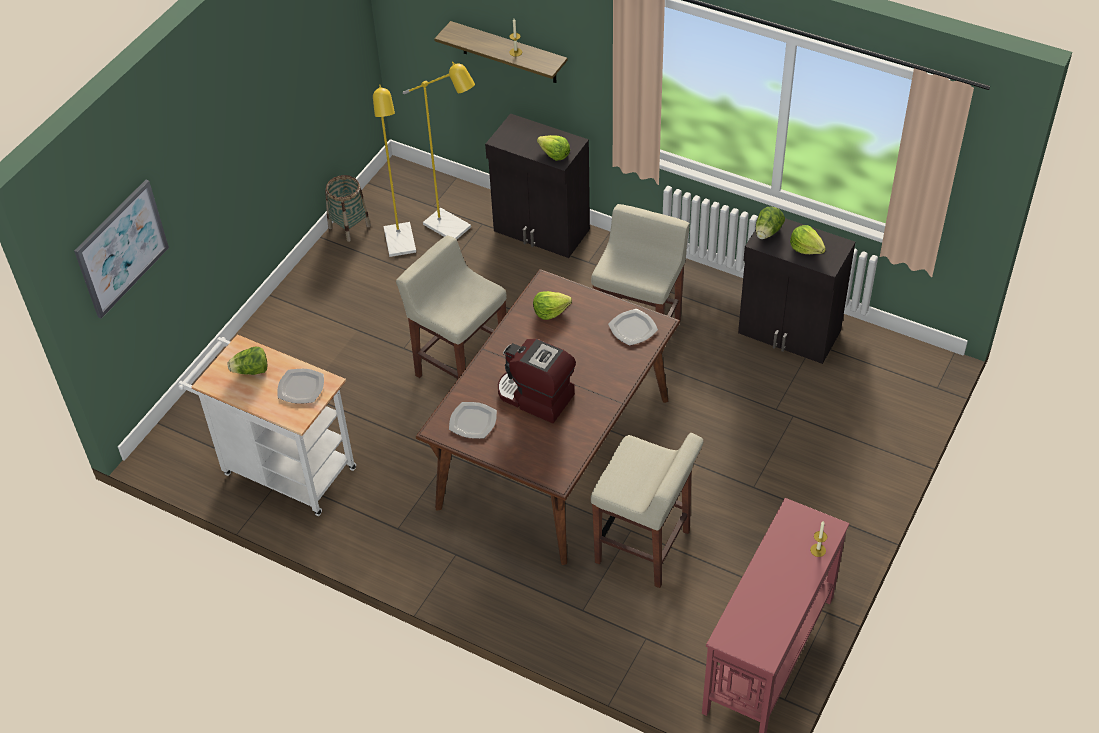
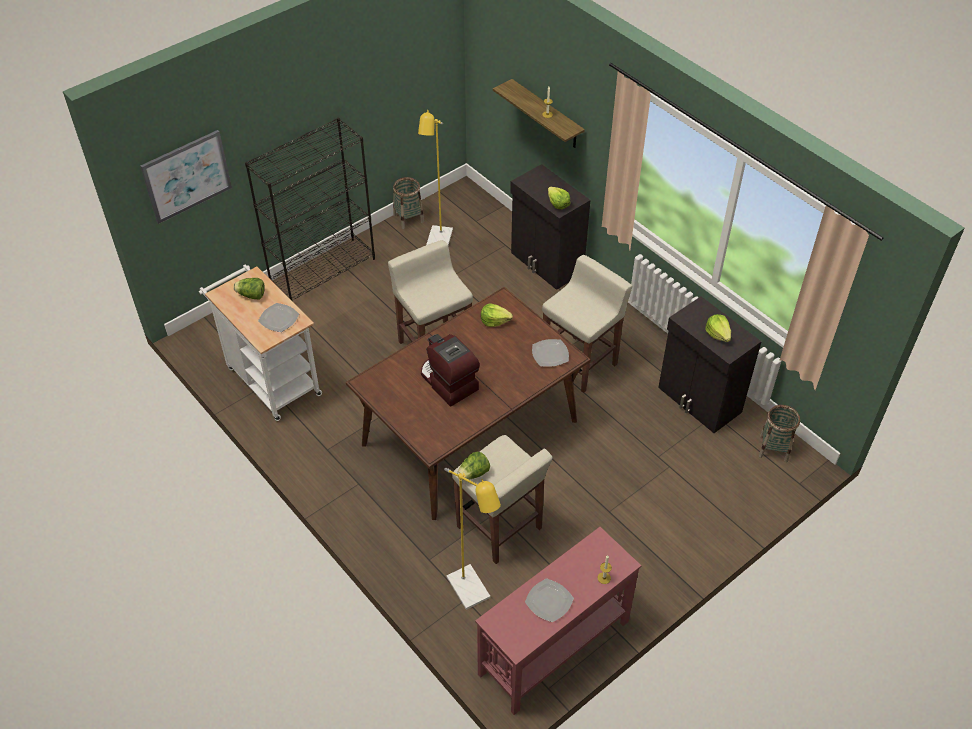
camera: 20 degrees right, 0 degrees up
yellow floor lamp [403,62,475,239] -> yellow floor lamp moved to [444,468,501,610]
plate [449,402,497,438] -> plate moved to [525,578,574,622]
lettuce [756,207,785,239] -> lettuce moved to [457,452,490,480]
none -> black bookcase [245,118,375,301]
none -> basket [759,405,800,462]

